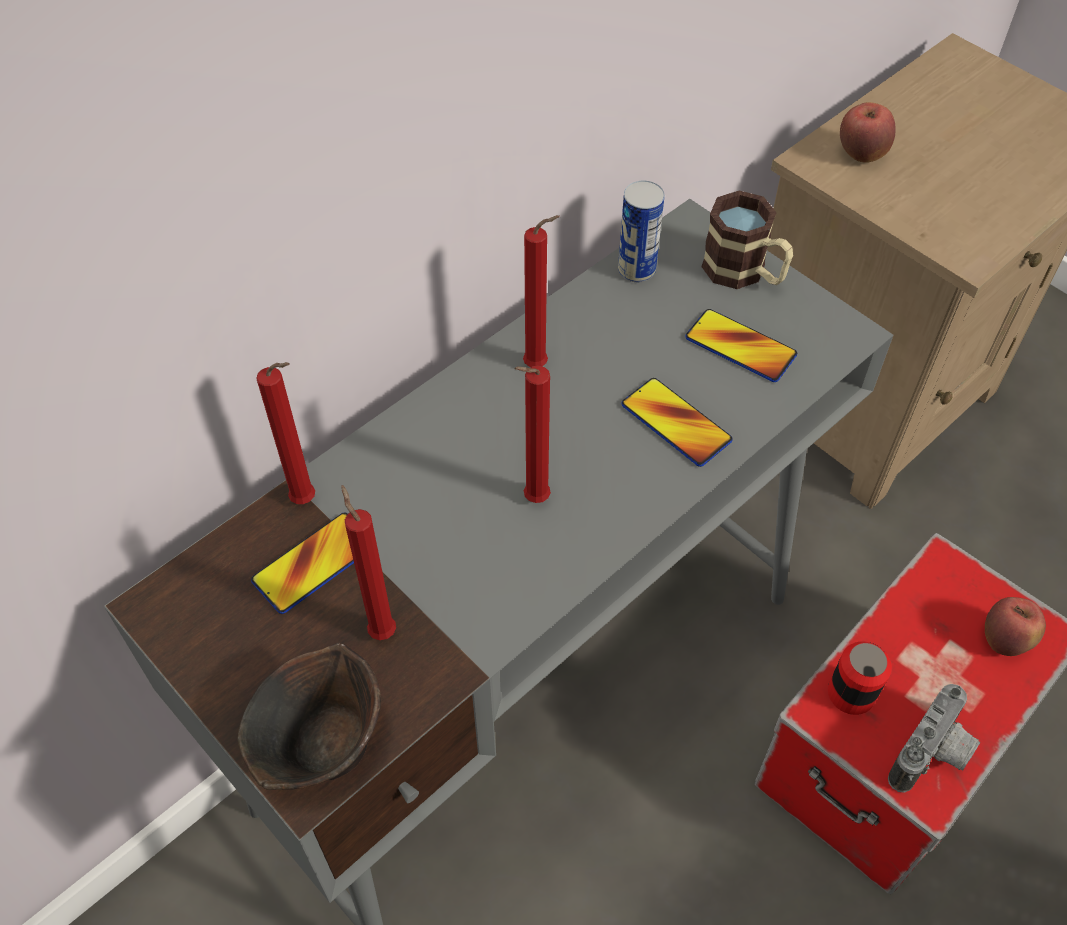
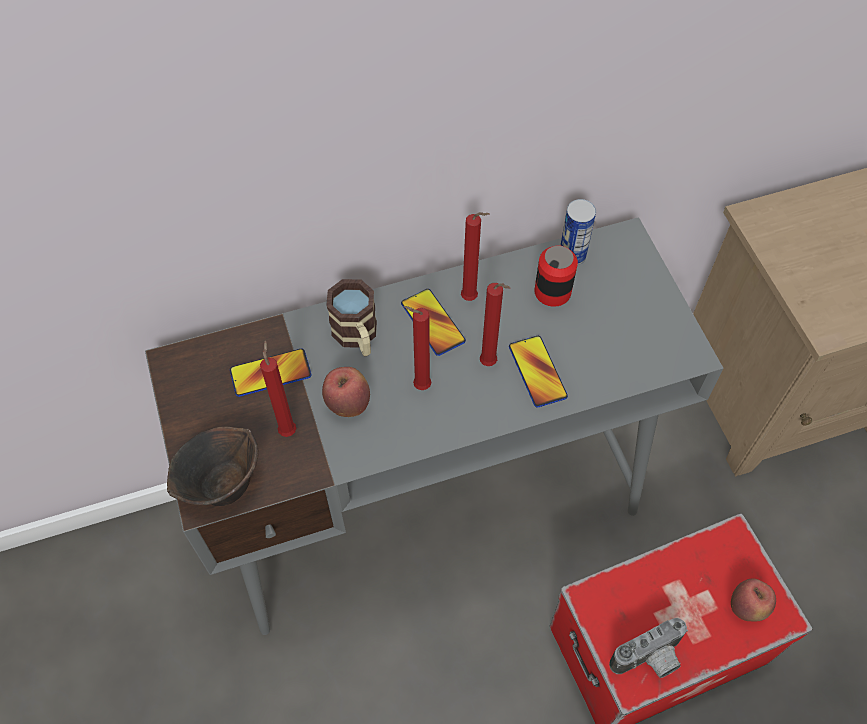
camera: 25 degrees right, 5 degrees up
red candle [256,362,315,504] -> red candle moved to [480,283,510,366]
phone [685,309,797,382] -> phone moved to [401,289,466,356]
mug [701,190,793,289] -> mug moved to [326,279,377,356]
can [828,642,892,715] -> can moved to [534,246,578,307]
apple [840,102,896,163] -> apple moved to [322,367,370,417]

